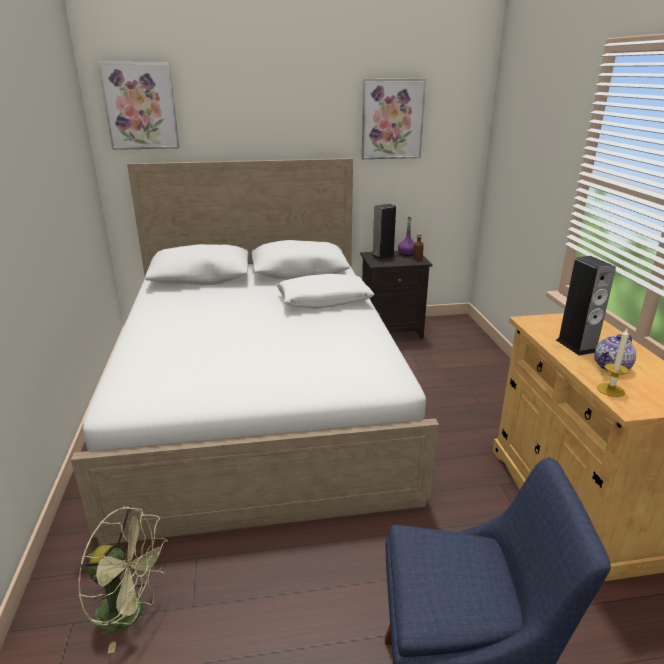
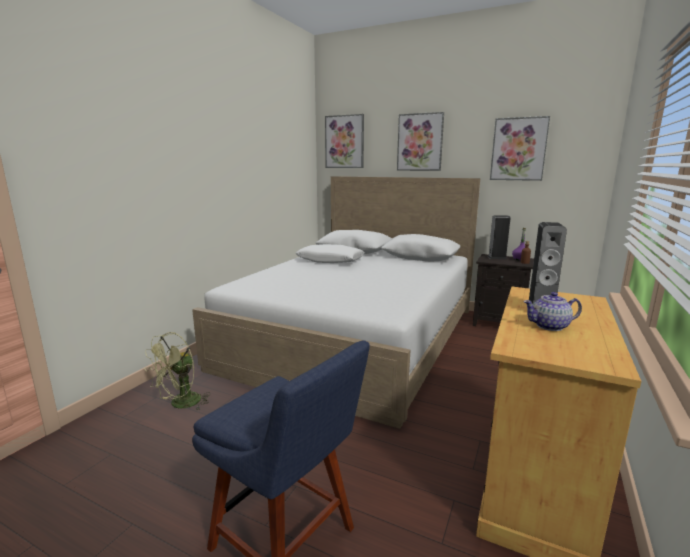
camera: 35 degrees right, 10 degrees down
green fan [78,506,168,653] -> green fan turned 75 degrees clockwise [144,332,210,410]
white pillow [277,274,374,309] -> white pillow moved to [296,244,365,263]
candle [597,329,629,397] -> none
none -> picture [397,112,444,171]

